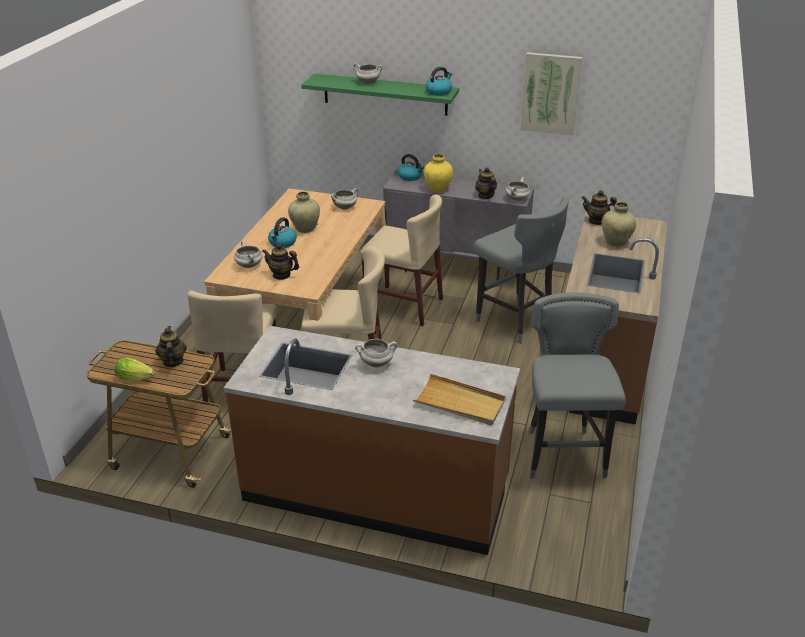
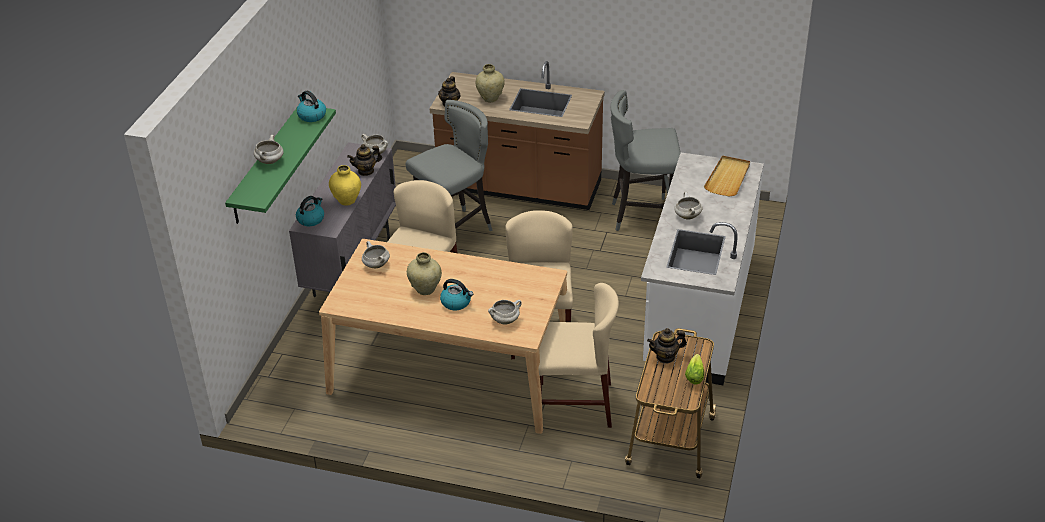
camera: 90 degrees left, 5 degrees up
brown counter [224,326,520,555] -> white counter [641,153,764,385]
teapot [262,244,299,280] -> none
picture [521,52,582,135] -> none

